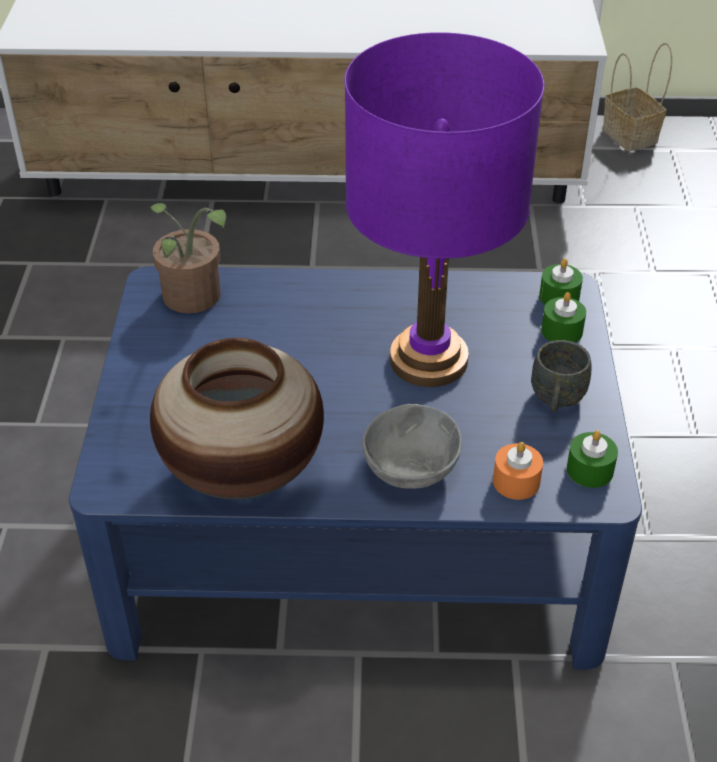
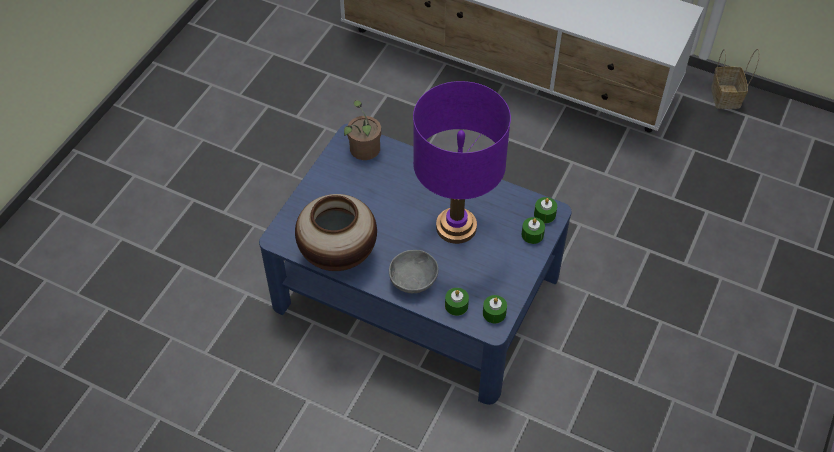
camera: 25 degrees right, 10 degrees up
orange candle [493,442,543,500] -> green candle [445,288,469,316]
grey mug [531,340,592,412] -> none

